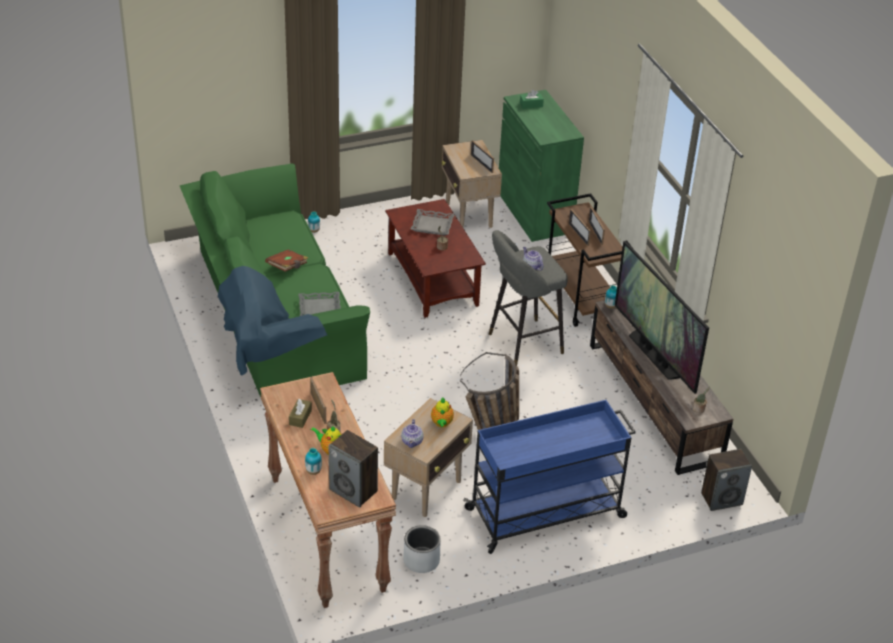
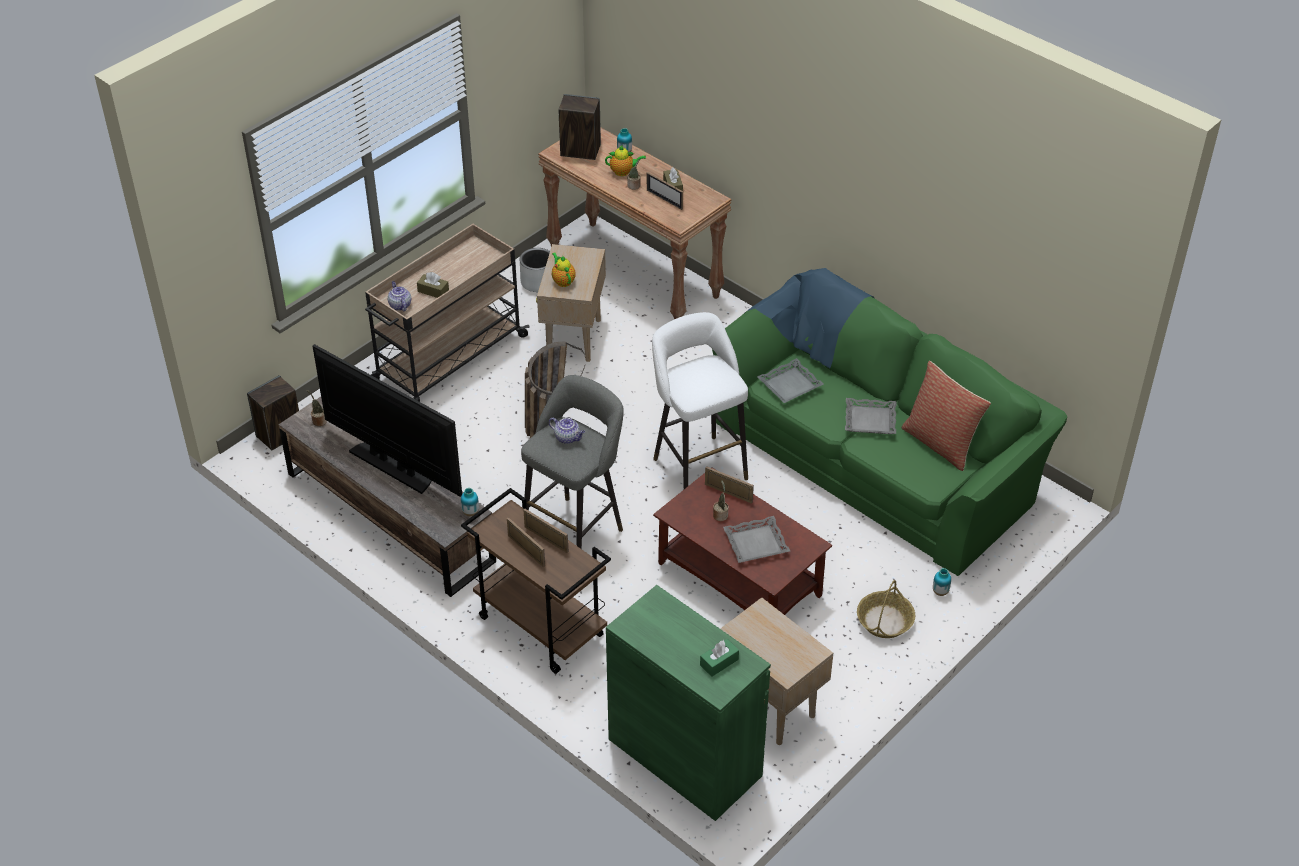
camera: 155 degrees right, 5 degrees up
brown book [265,249,308,272] -> grey tray [845,398,896,434]
teapot [401,419,424,448] -> teapot moved to [388,281,411,311]
blue cart [463,400,636,554] -> beige cart [365,224,529,402]
picture frame [471,140,494,173] -> picture frame moved to [705,466,754,504]
none -> brown tissue box [417,272,449,298]
none -> white stool [652,312,748,489]
none -> basket [857,580,915,638]
none -> pillow [901,361,991,471]

